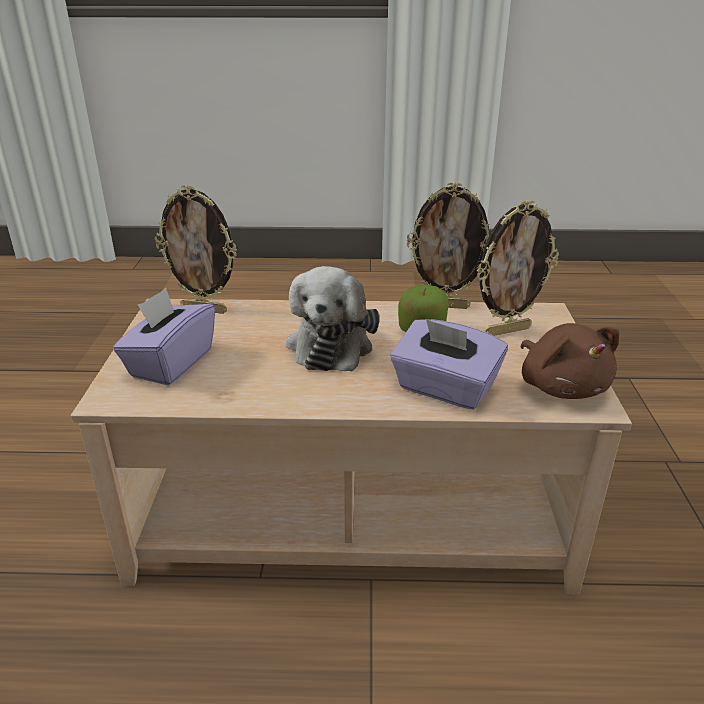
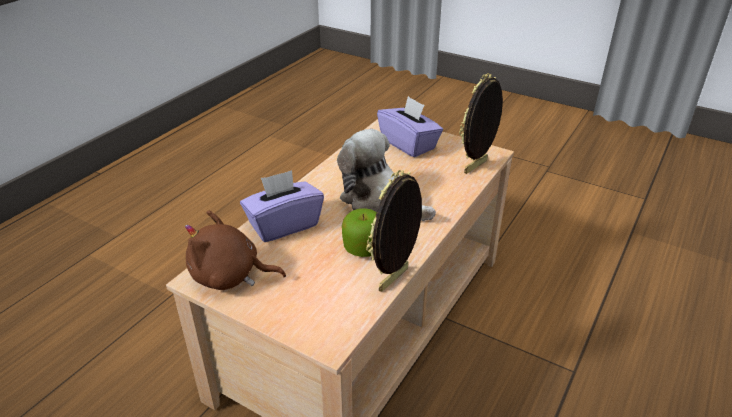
camera: 120 degrees right, 5 degrees up
picture frame [477,200,559,336] -> none

